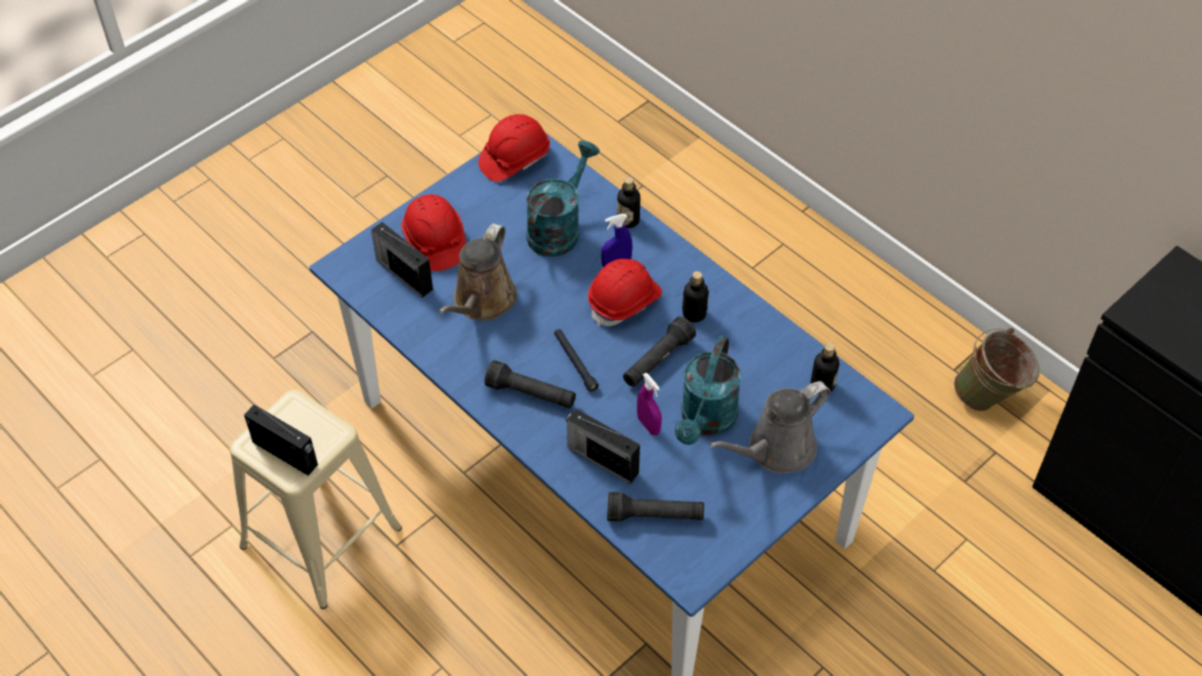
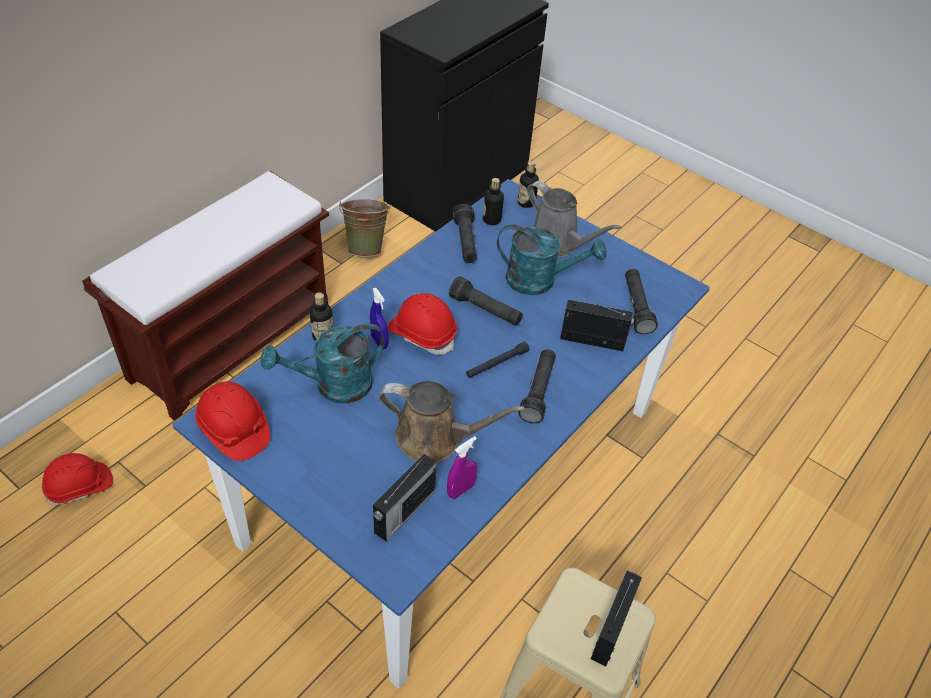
camera: 100 degrees left, 5 degrees down
red hard hat [401,194,466,271] -> red hard hat moved to [42,453,113,505]
turquoise watering can [526,141,600,257] -> turquoise watering can turned 45 degrees counterclockwise [261,323,384,404]
radio [566,409,640,484] -> radio turned 105 degrees counterclockwise [560,296,634,351]
purple spray bottle [637,373,662,435] -> purple spray bottle moved to [447,436,477,499]
bottle [682,271,709,323] -> bottle moved to [517,161,539,208]
none -> brown bench [82,171,329,421]
none -> black flashlight [453,204,477,263]

